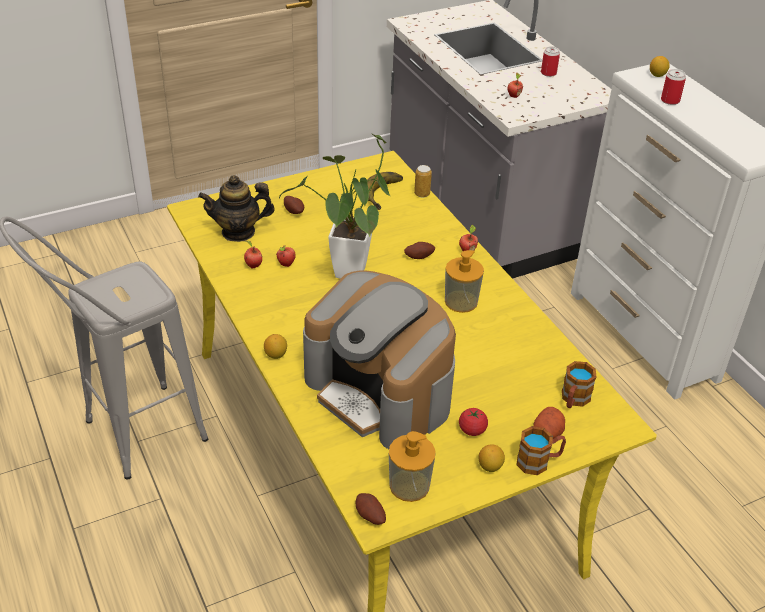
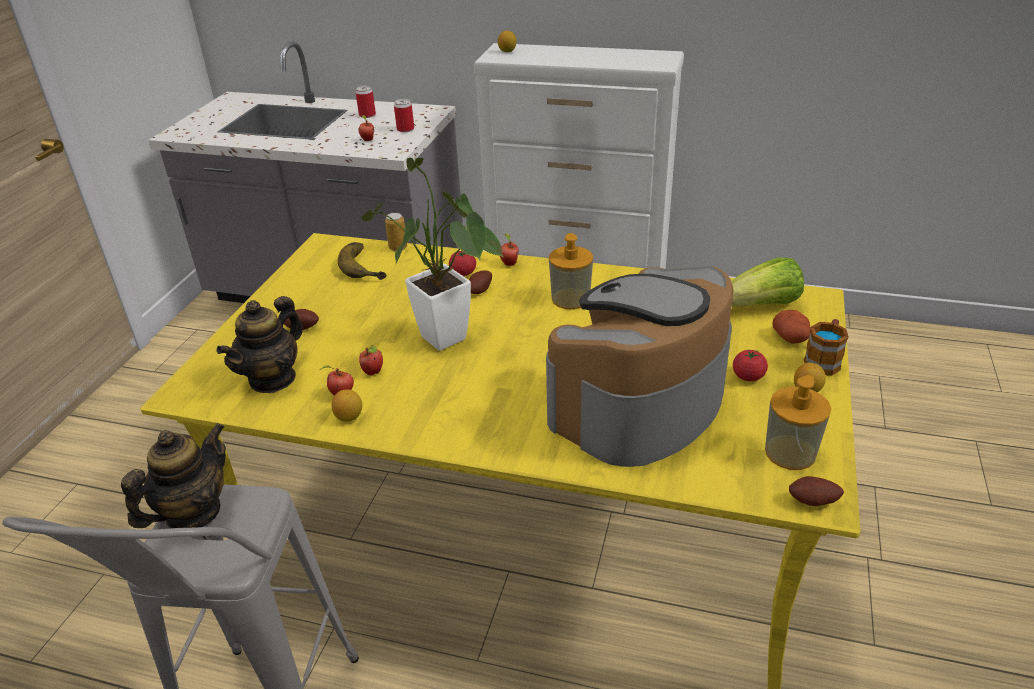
camera: 45 degrees left, 5 degrees down
lemon [264,334,287,359] -> lemon moved to [331,389,362,422]
coffee machine [303,270,456,449] -> coffee machine turned 135 degrees clockwise [546,266,734,467]
mug [562,361,597,408] -> lettuce [731,257,804,306]
can [661,69,686,105] -> can moved to [394,99,414,132]
none -> teapot [121,423,226,528]
none -> tomato [449,251,476,276]

